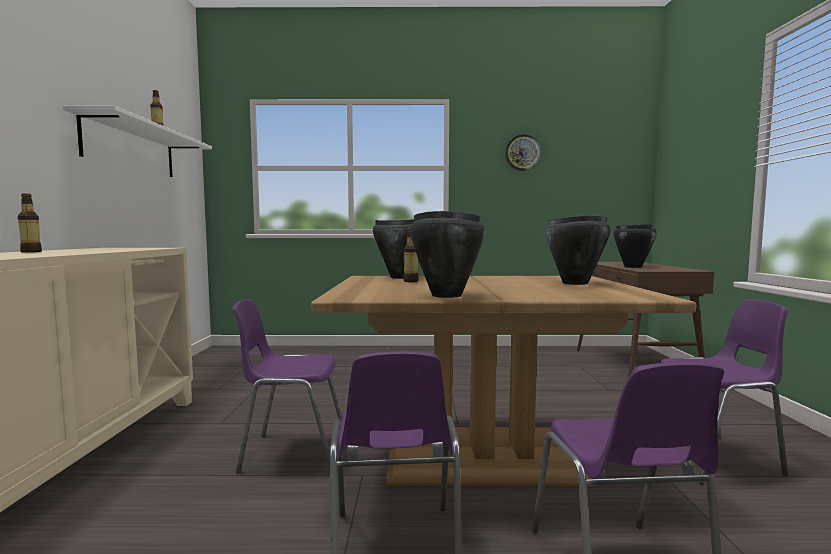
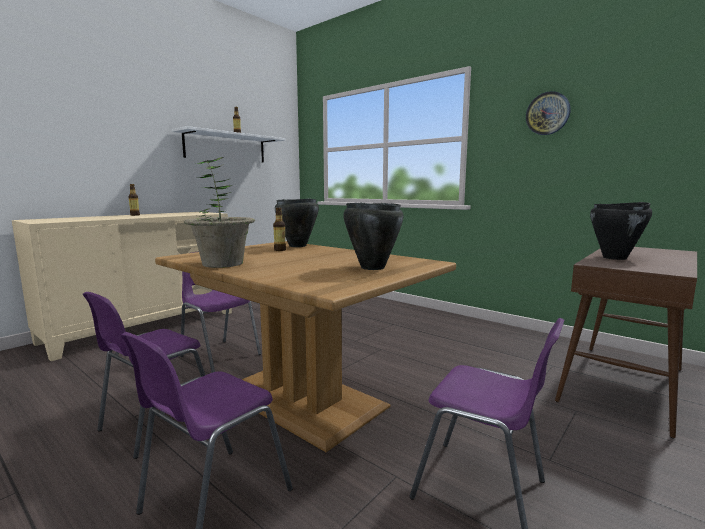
camera: 40 degrees right, 5 degrees up
black cooking pot [410,211,485,298] -> potted plant [184,157,255,268]

